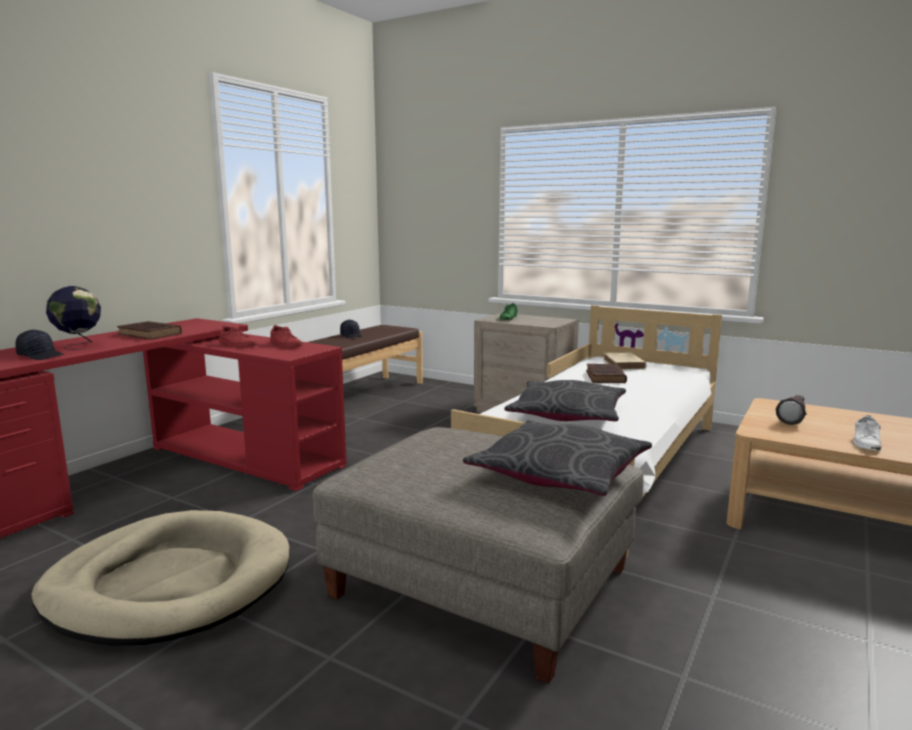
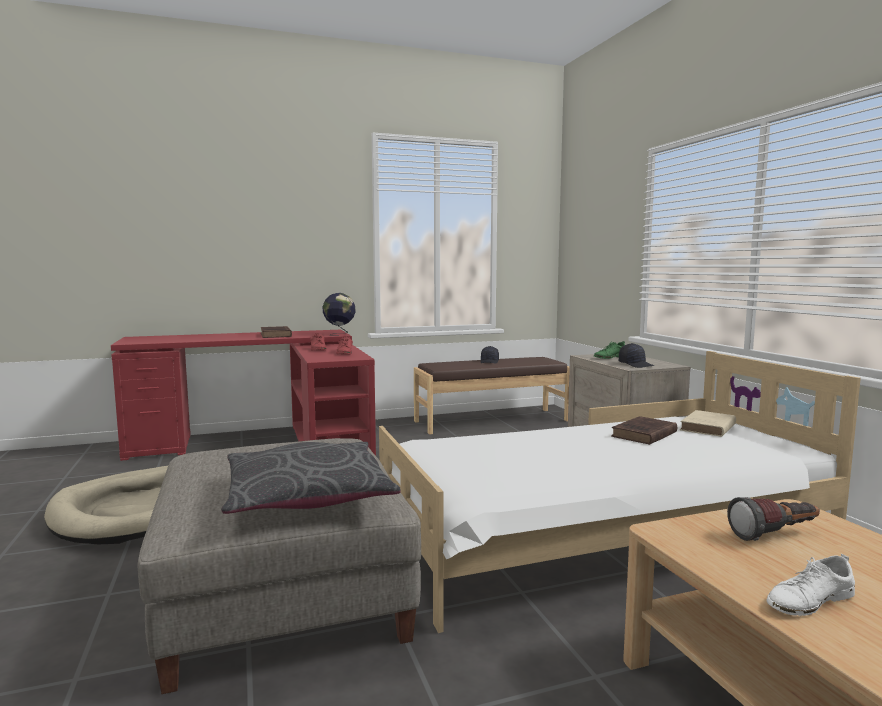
camera: 40 degrees right, 5 degrees down
black cap [15,330,65,360] -> black cap moved to [619,343,654,368]
globe [46,286,101,350] -> globe moved to [322,293,356,336]
grey pillow [505,380,626,421] -> none

